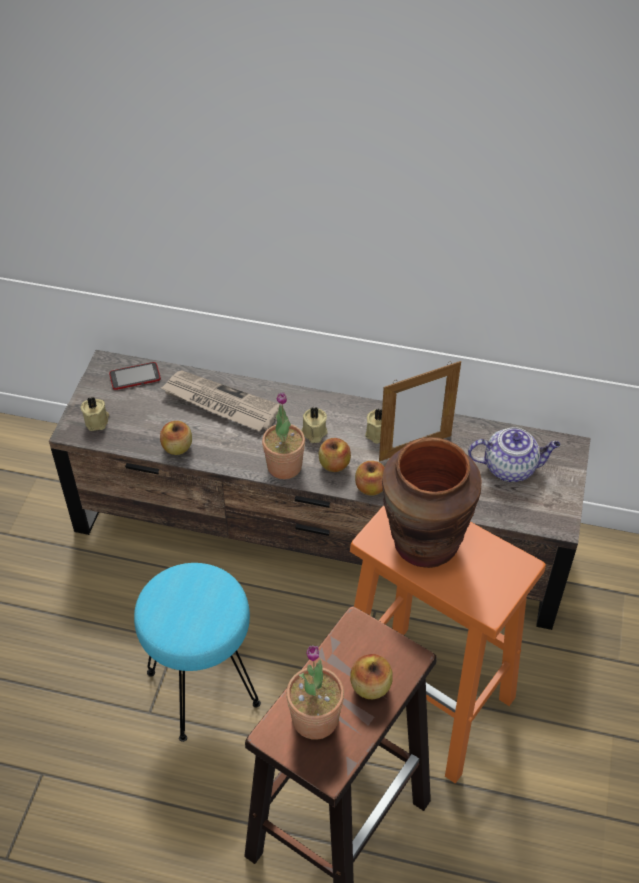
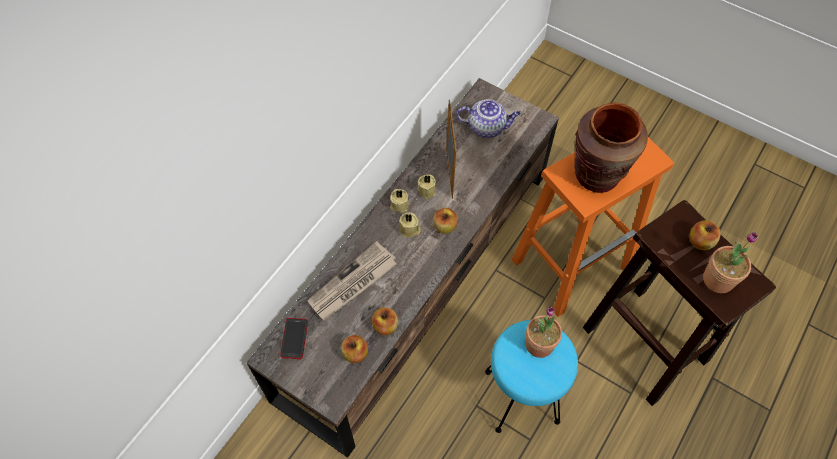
camera: 70 degrees left, 10 degrees up
beige candle [81,397,109,431] -> beige candle moved to [390,189,409,213]
potted plant [262,392,305,479] -> potted plant moved to [525,307,562,358]
apple [355,461,385,495] -> apple moved to [341,335,368,363]
teapot [468,427,560,482] -> teapot turned 75 degrees clockwise [457,99,521,138]

